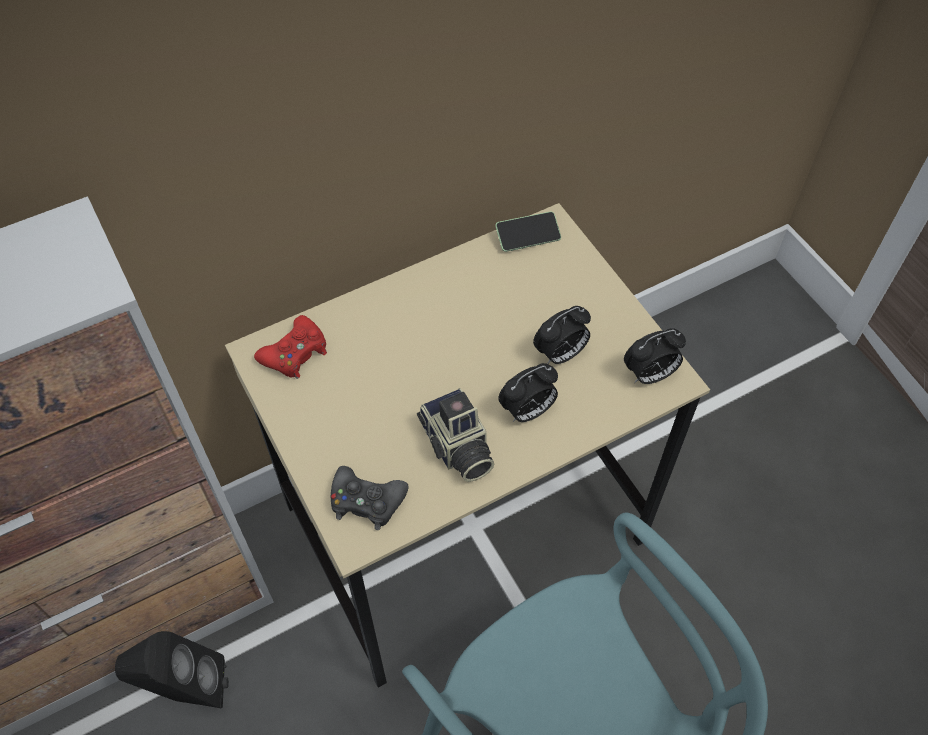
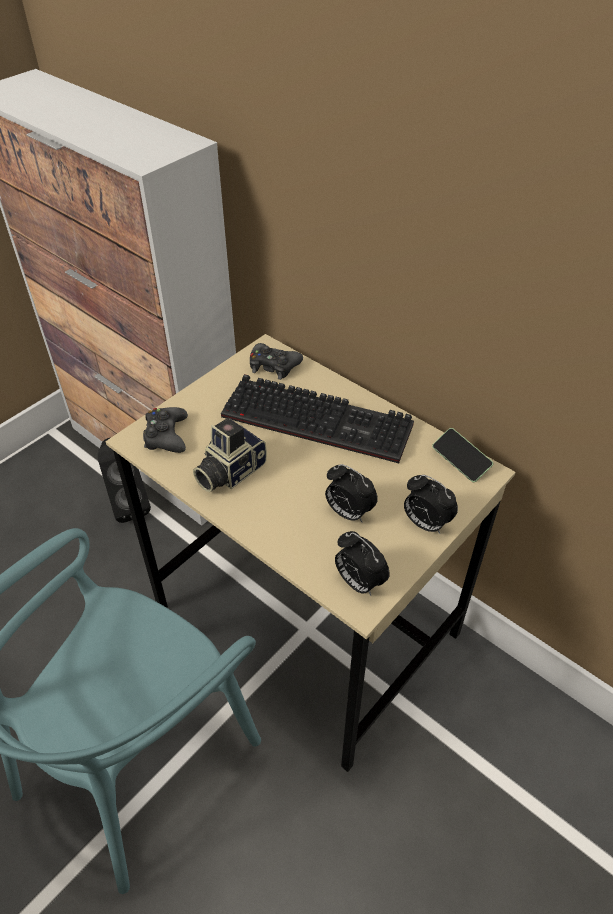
camera: 70 degrees right, 10 degrees down
red game controller [254,315,327,379] -> black game controller [250,343,303,380]
alarm clock [498,363,558,422] -> alarm clock moved to [404,475,458,534]
none -> keyboard [221,374,414,463]

